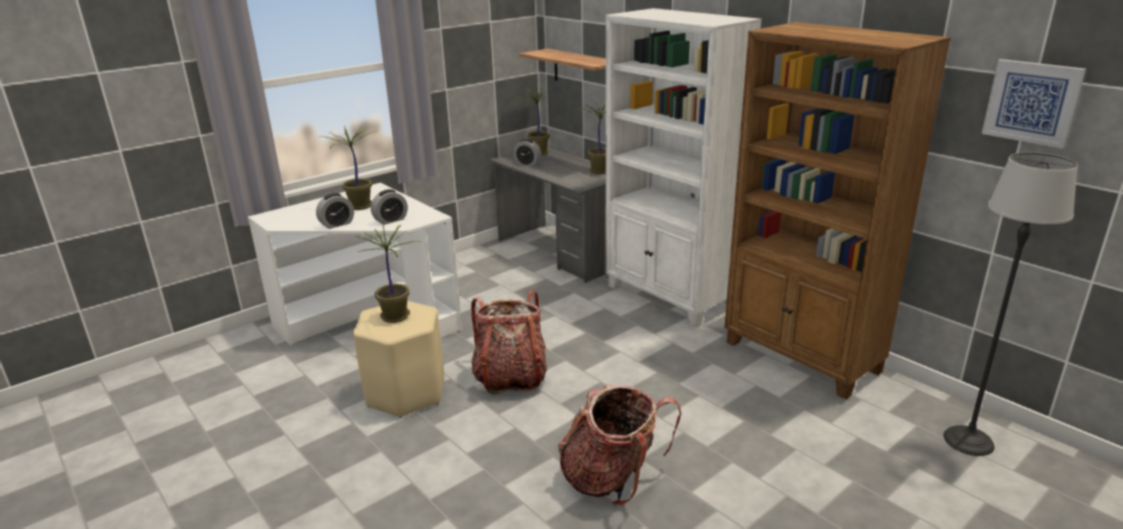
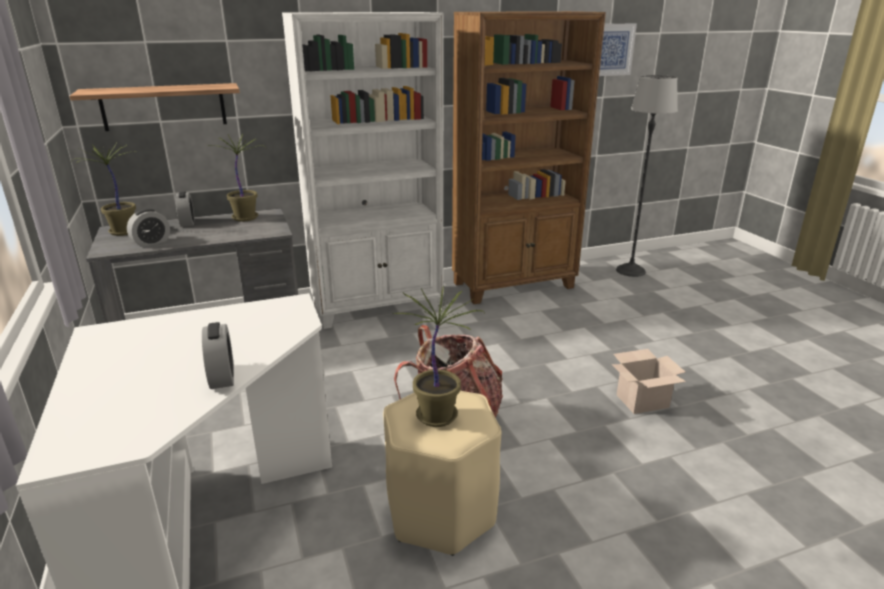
camera: 70 degrees left, 0 degrees up
potted plant [320,125,374,210] -> none
alarm clock [371,189,408,225] -> alarm clock moved to [176,191,195,227]
backpack [558,384,681,506] -> cardboard box [612,349,686,414]

